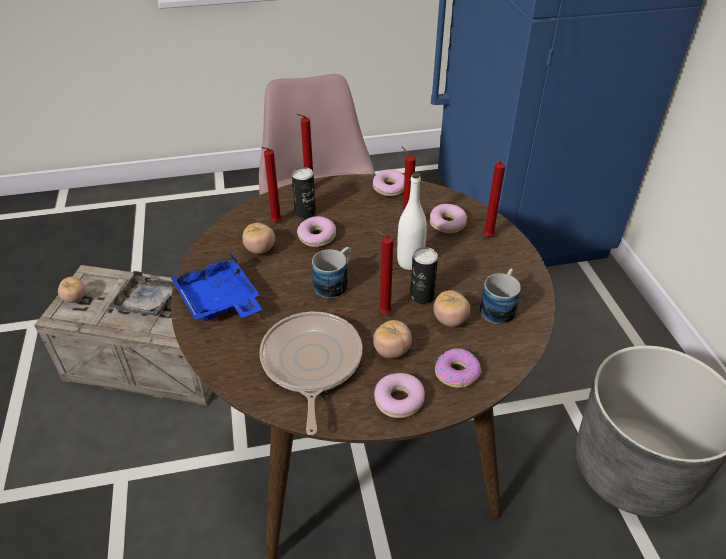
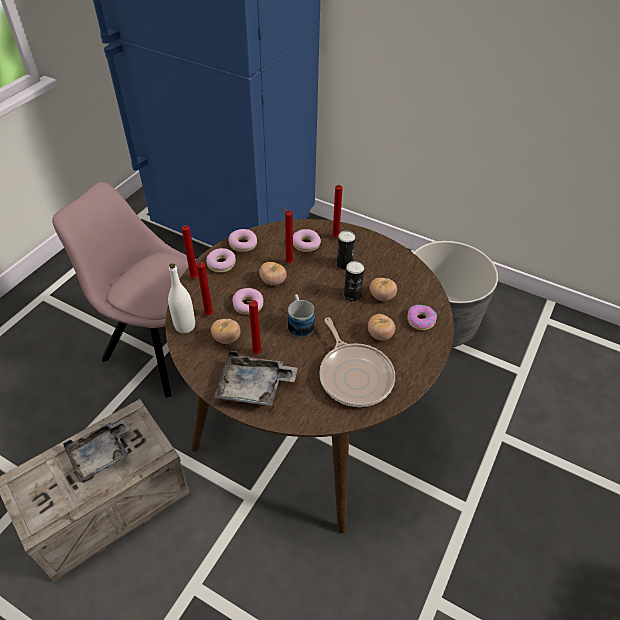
camera: 50 degrees left, 5 degrees up
tomato [58,277,85,303] -> tomato moved to [259,262,287,286]
blue tray [171,252,262,321] -> grey tray [213,351,298,406]
frying pan [259,312,362,435] -> frying pan turned 150 degrees counterclockwise [319,317,395,407]
can [292,167,316,218] -> can moved to [337,230,355,270]
donut [374,373,425,418] -> donut moved to [206,248,236,273]
red candle [376,230,394,314] -> red candle moved to [246,300,262,354]
white bottle [397,172,427,270] -> white bottle moved to [168,263,195,333]
mug [480,269,521,324] -> none

